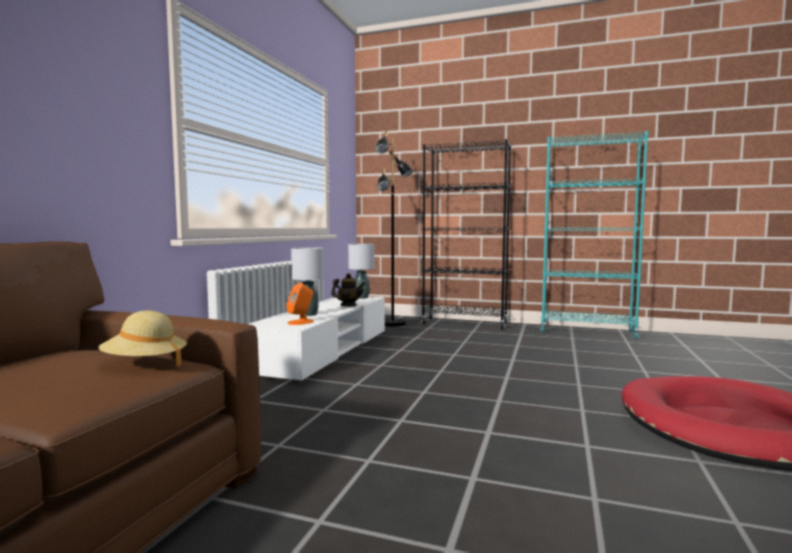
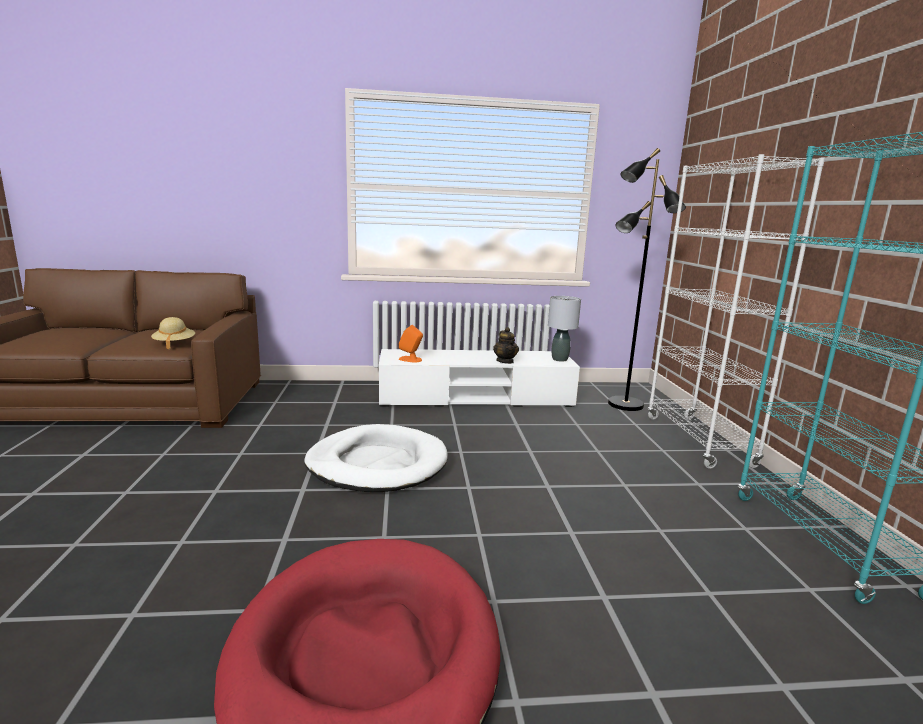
camera: 65 degrees right, 10 degrees up
grey table lamp [291,247,324,316] -> none
black bookcase [421,139,511,330] -> white bookcase [647,154,825,469]
none -> white dog bed [304,424,448,492]

